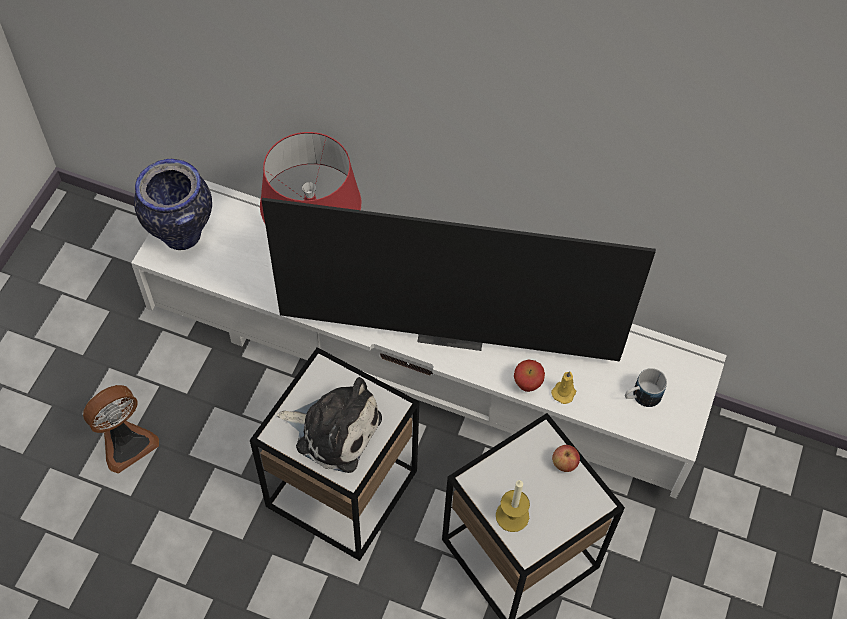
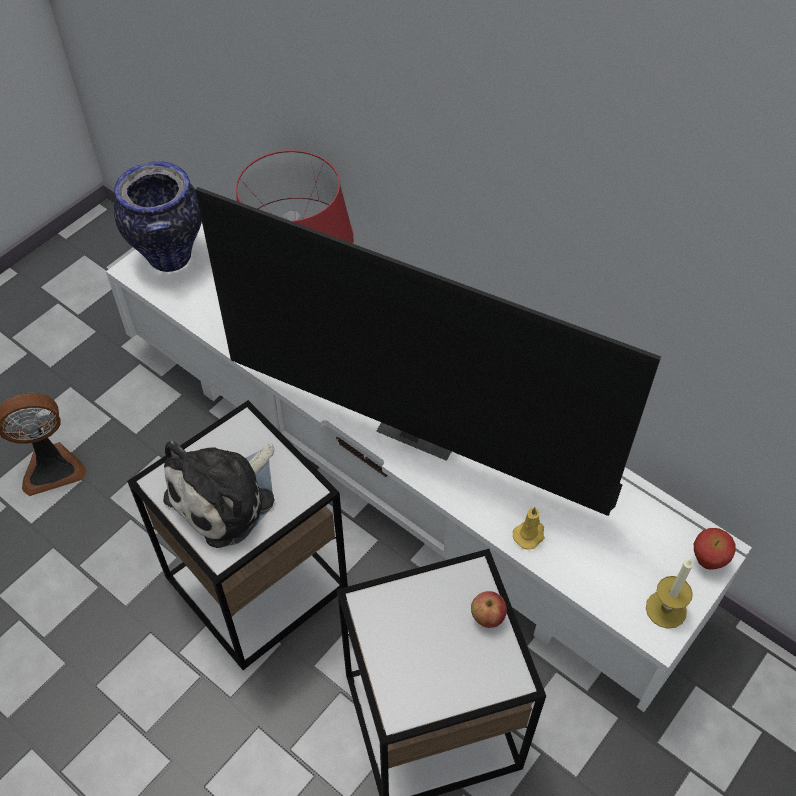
camera: 20 degrees right, 5 degrees down
plush toy [277,377,382,473] -> plush toy turned 90 degrees clockwise [163,441,275,548]
candle [496,480,530,532] -> candle moved to [646,559,693,629]
apple [514,359,545,392] -> apple moved to [694,528,736,570]
mug [625,368,667,407] -> none

